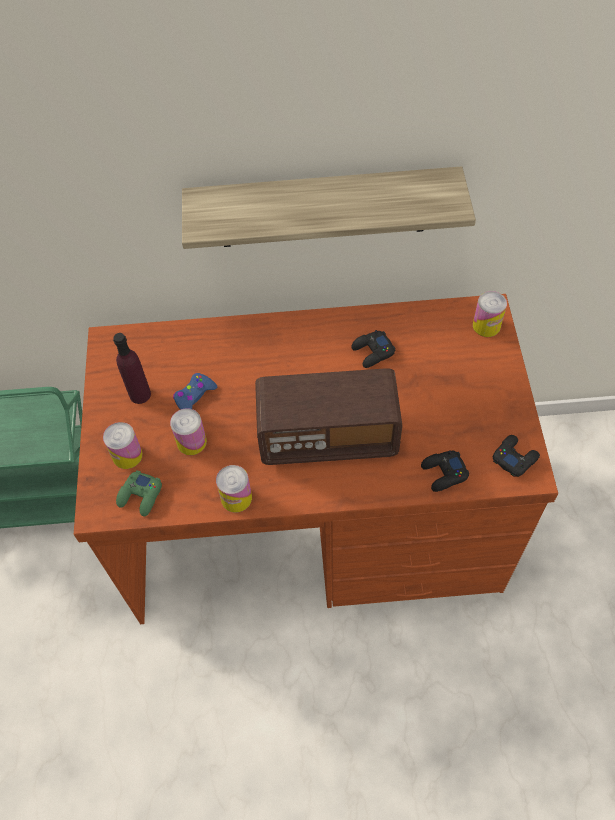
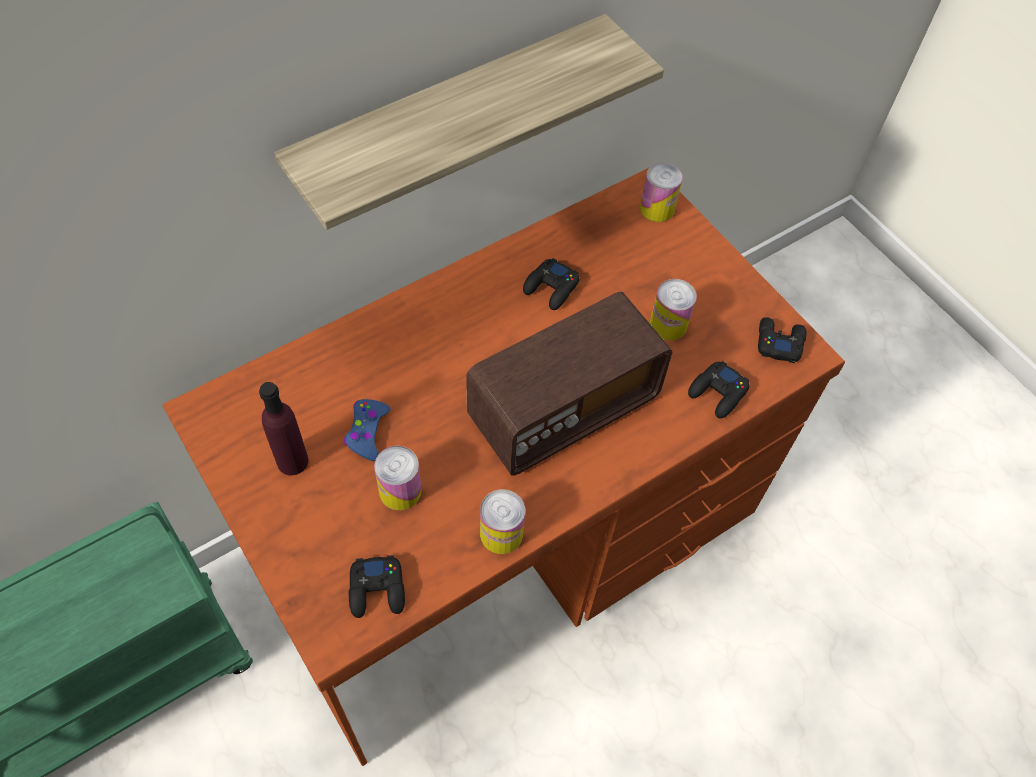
camera: 35 degrees left, 0 degrees up
can [103,422,143,469] -> can moved to [650,279,697,340]
green game controller [116,470,162,517] -> black game controller [349,555,405,618]

